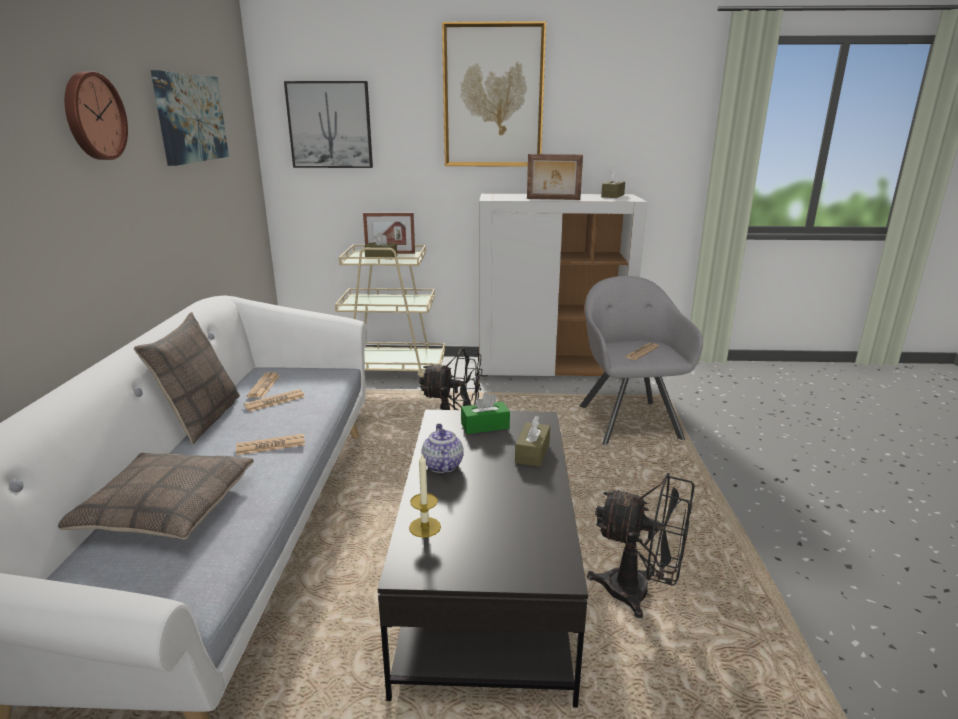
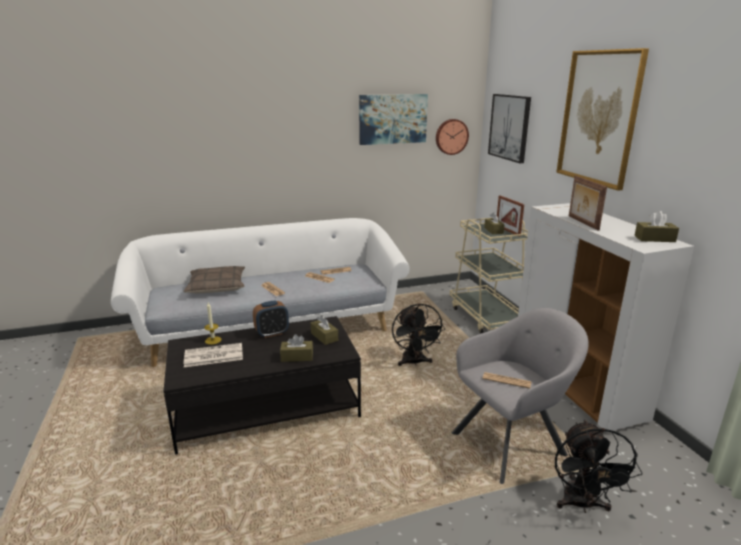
camera: 70 degrees right, 0 degrees up
wall clock [65,72,128,160] -> wall clock moved to [436,119,469,155]
pillow [134,312,240,444] -> none
teapot [421,424,464,473] -> alarm clock [253,300,289,338]
green tissue box [461,392,510,434] -> brown tissue box [311,315,338,345]
black fan [587,473,694,619] -> black fan moved to [555,420,643,513]
none -> newspaper [184,343,243,367]

